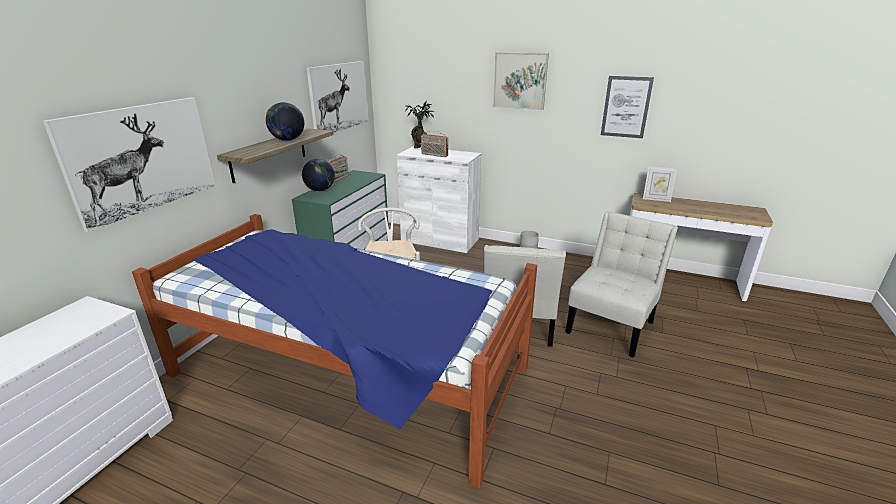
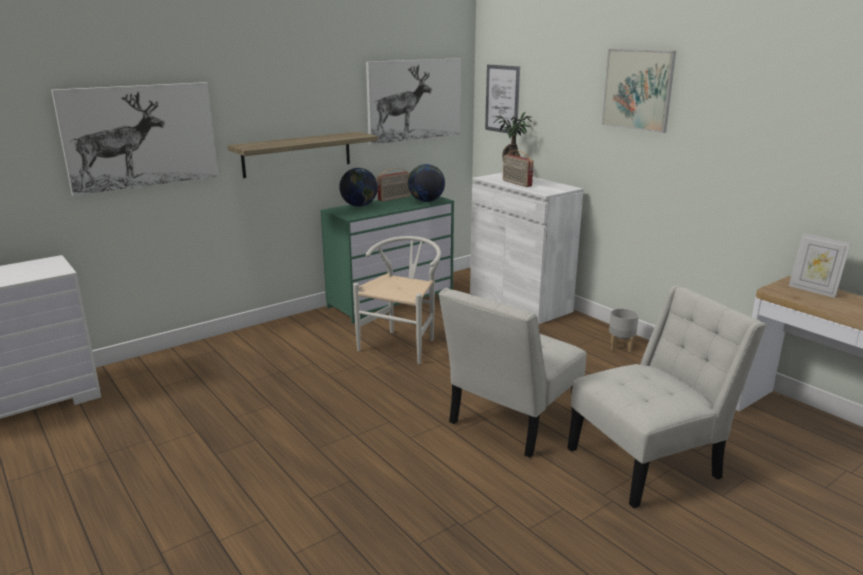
camera: 30 degrees right, 5 degrees down
bed [132,214,537,488] -> none
globe [266,102,304,141] -> globe moved to [408,164,445,202]
picture [601,76,654,138] -> picture moved to [485,65,520,135]

